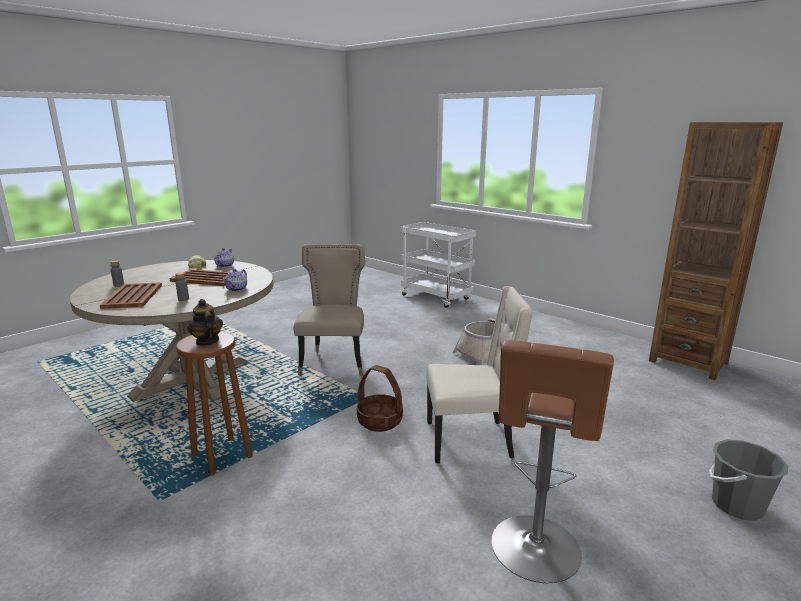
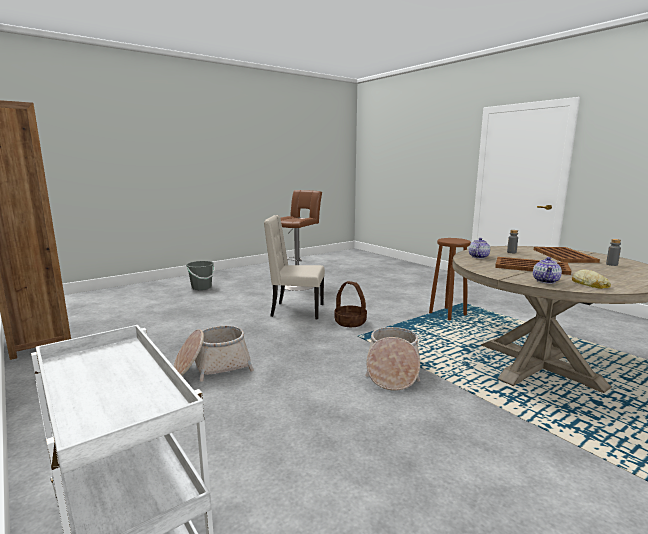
camera: 170 degrees left, 5 degrees down
teapot [187,299,223,346] -> none
beige chair [294,244,365,376] -> basket [365,327,420,391]

